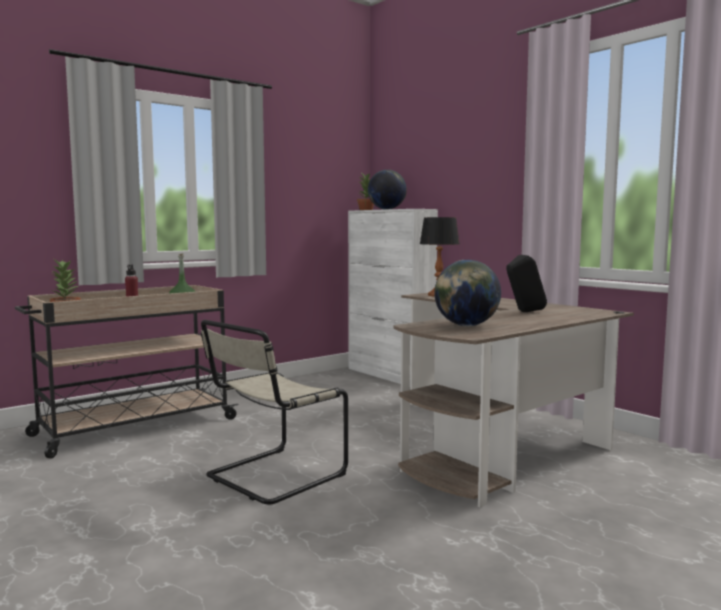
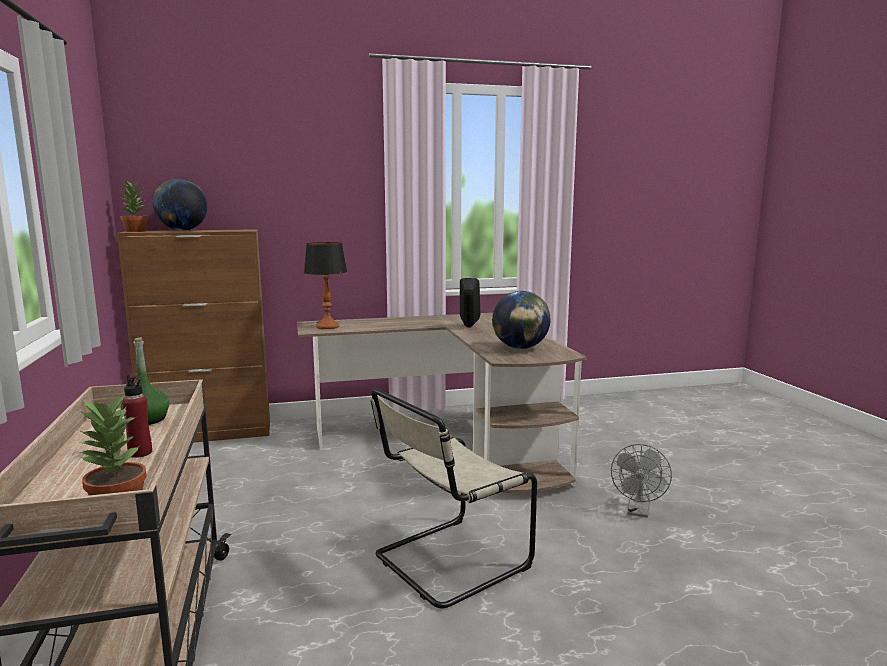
camera: 65 degrees left, 5 degrees up
beige chair [201,320,348,505] -> beige chair turned 75 degrees clockwise [371,388,537,609]
white cabinet [348,209,438,384] -> brown cabinet [117,229,270,443]
none -> grey fan [611,444,672,518]

